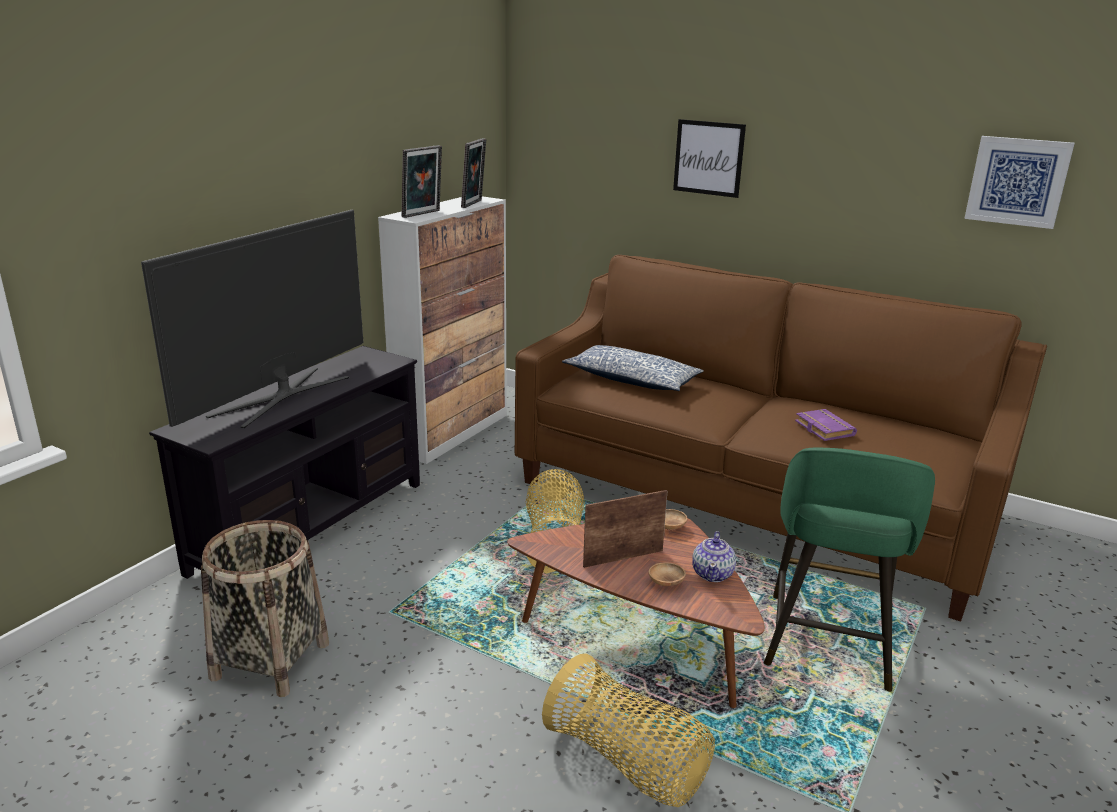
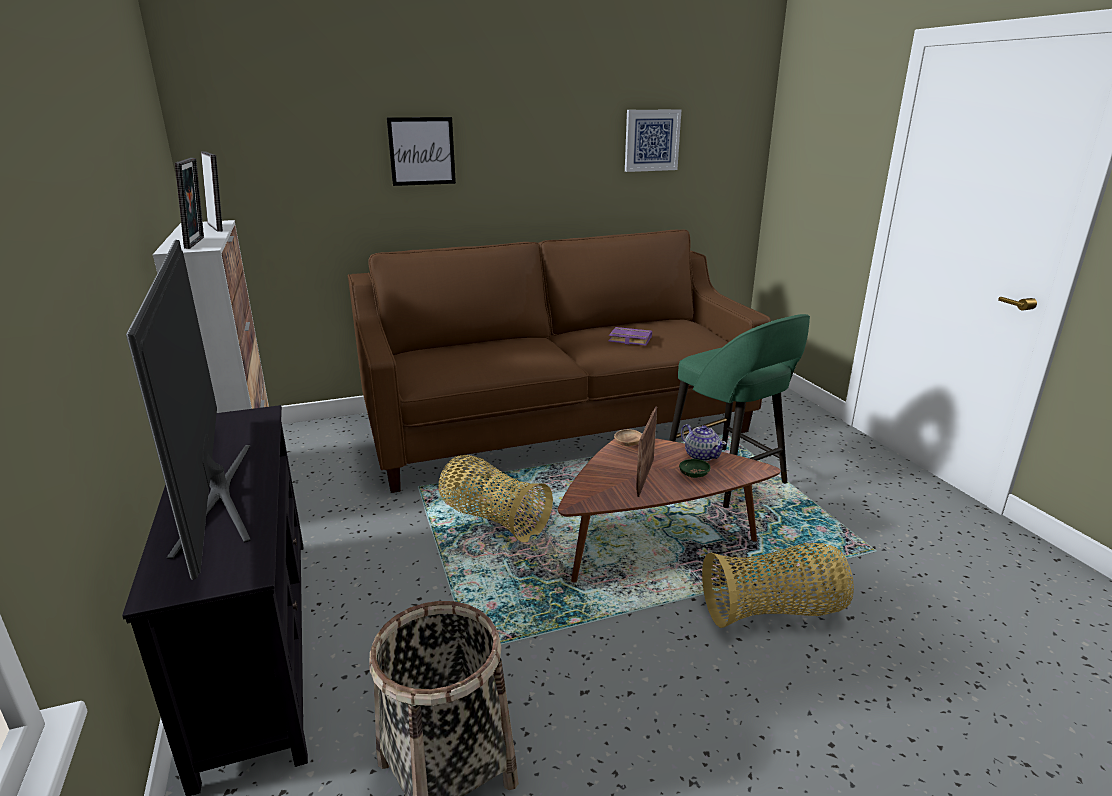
camera: 50 degrees left, 0 degrees up
pillow [562,345,704,391] -> none
brown bowl [649,562,686,586] -> green bowl [679,459,711,478]

